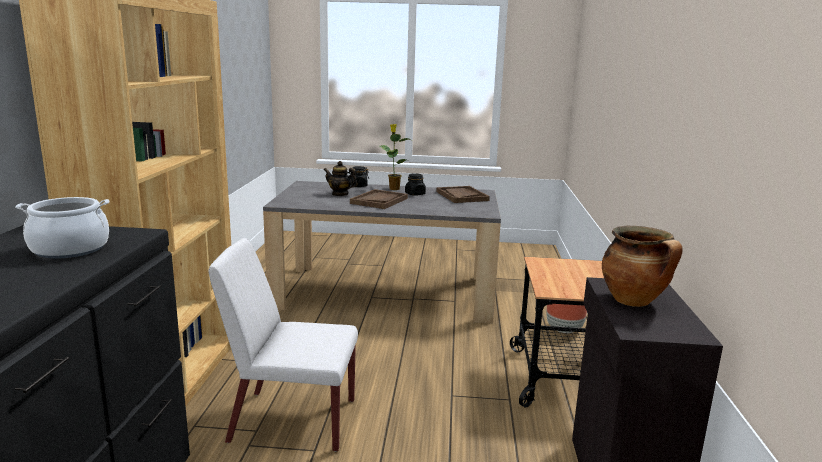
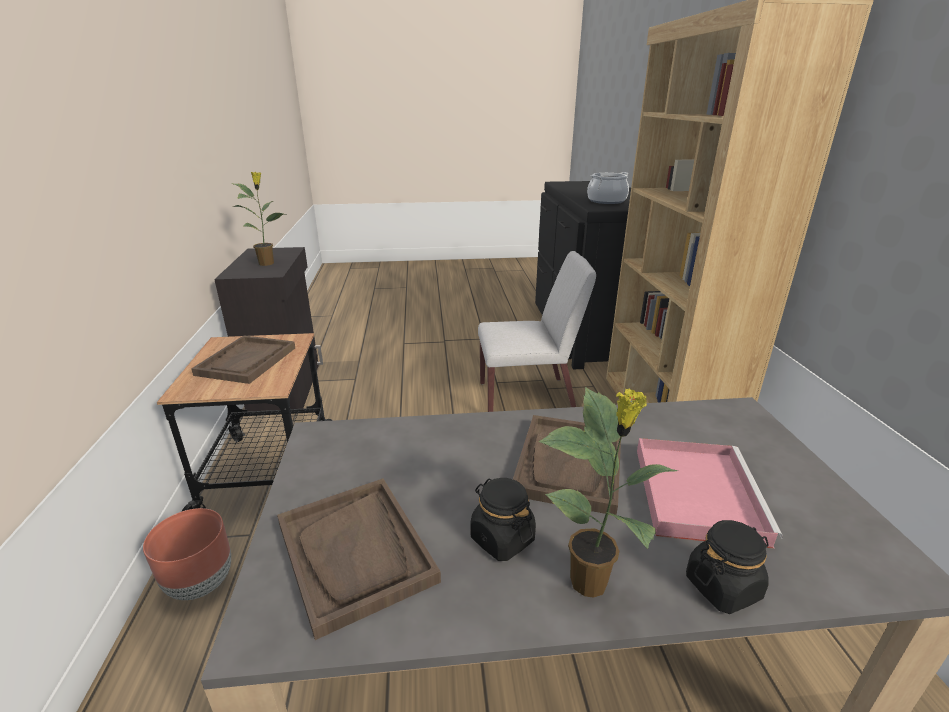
camera: 170 degrees right, 10 degrees up
teapot [324,161,358,196] -> pink tray [637,438,783,549]
cooking pot [602,226,682,307] -> potted plant [232,172,283,266]
none -> brown tray [191,335,295,384]

